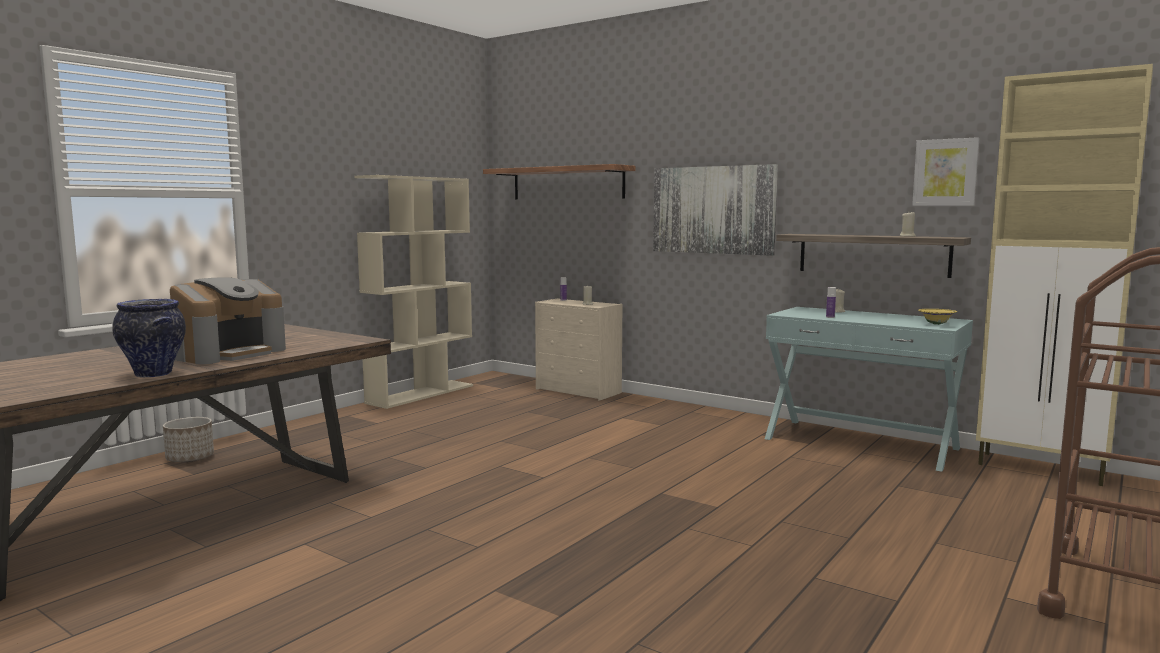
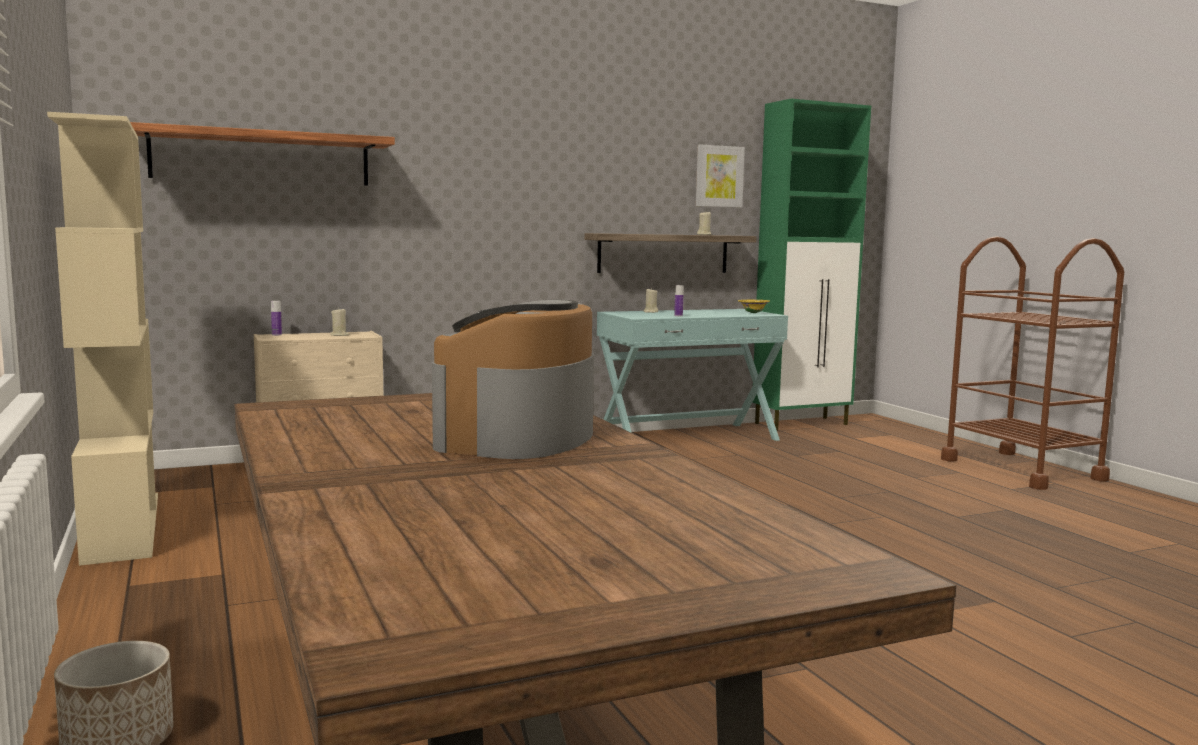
camera: 60 degrees left, 0 degrees up
vase [112,299,186,378] -> none
coffee machine [170,277,286,364] -> coffee machine turned 135 degrees counterclockwise [432,300,594,459]
picture [653,164,778,256] -> none
beige cabinet [976,64,1153,486] -> green cabinet [752,99,871,431]

